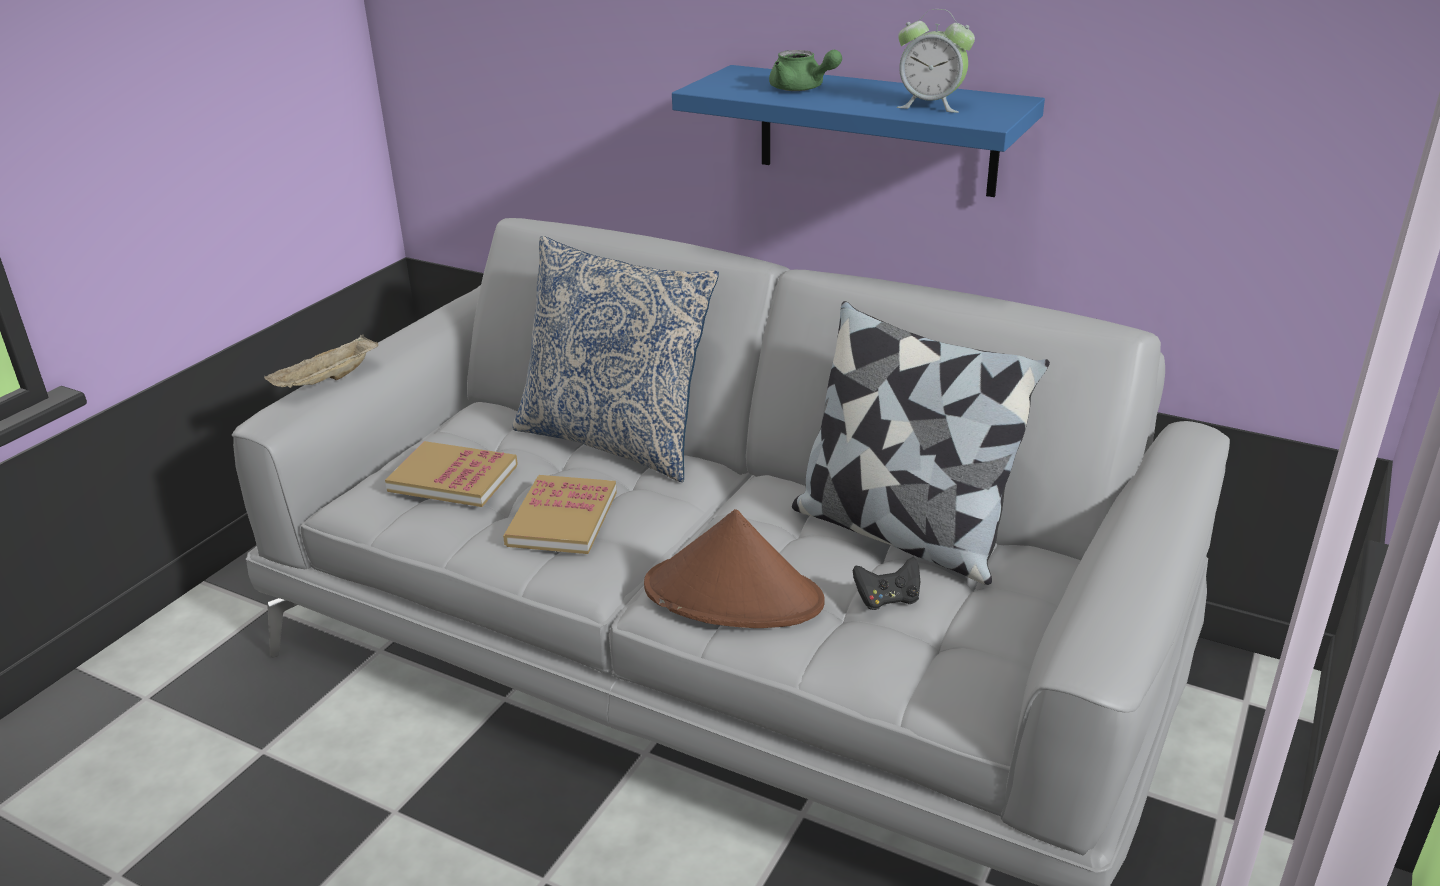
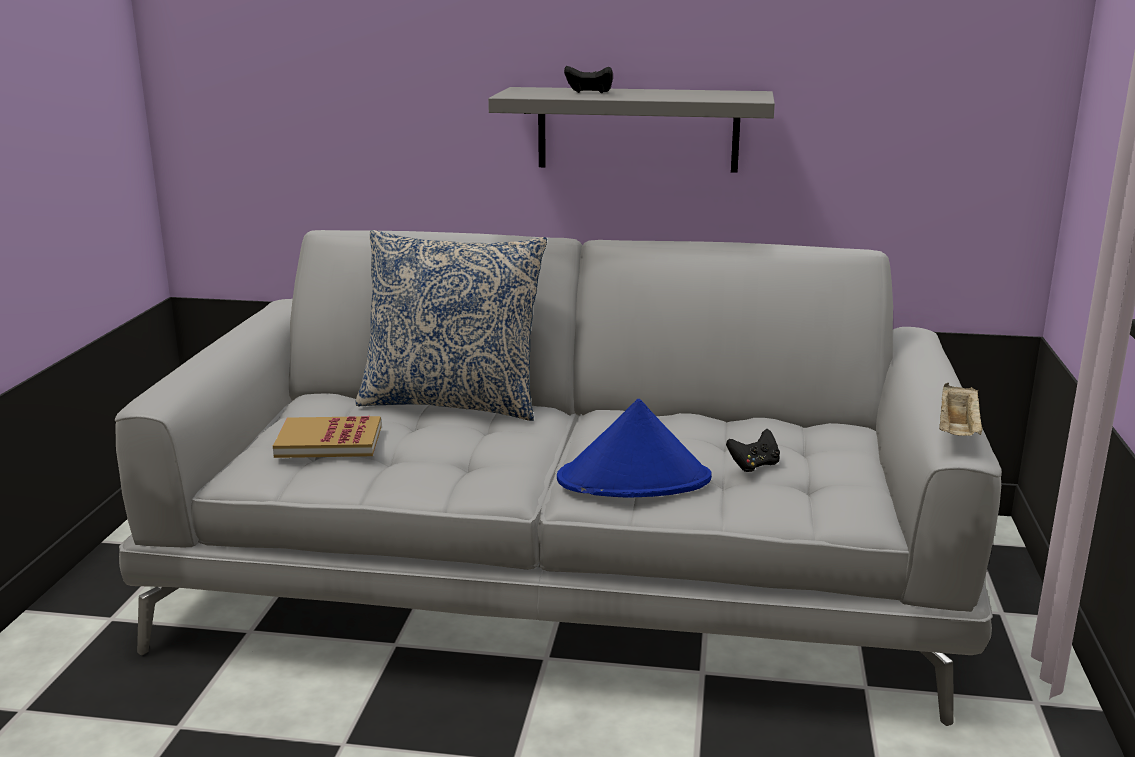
camera: 20 degrees left, 10 degrees down
beige tray [264,334,378,388] -> beige tray moved to [939,383,983,436]
book [503,475,617,554] -> none
brown hat [644,509,825,628] -> blue hat [557,399,712,498]
blue shelf [672,65,1045,197] -> grey shelf [488,87,775,173]
green teapot [769,50,842,91] -> black game controller [564,66,613,93]
pillow [792,301,1050,585] -> none
alarm clock [897,9,975,113] -> none

